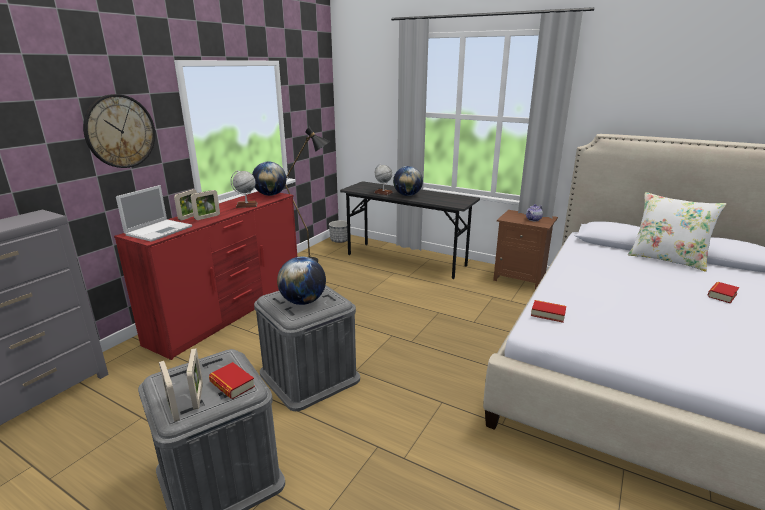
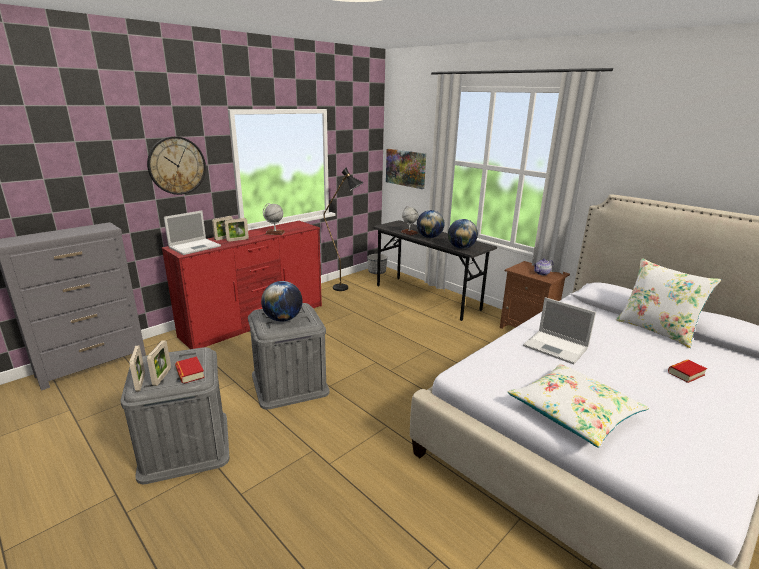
camera: 15 degrees right, 0 degrees up
globe [252,161,286,196] -> globe moved to [448,219,478,249]
book [531,300,566,323] -> none
none -> picture [386,149,426,189]
none -> white pillow [507,364,649,447]
none -> laptop [523,297,596,364]

